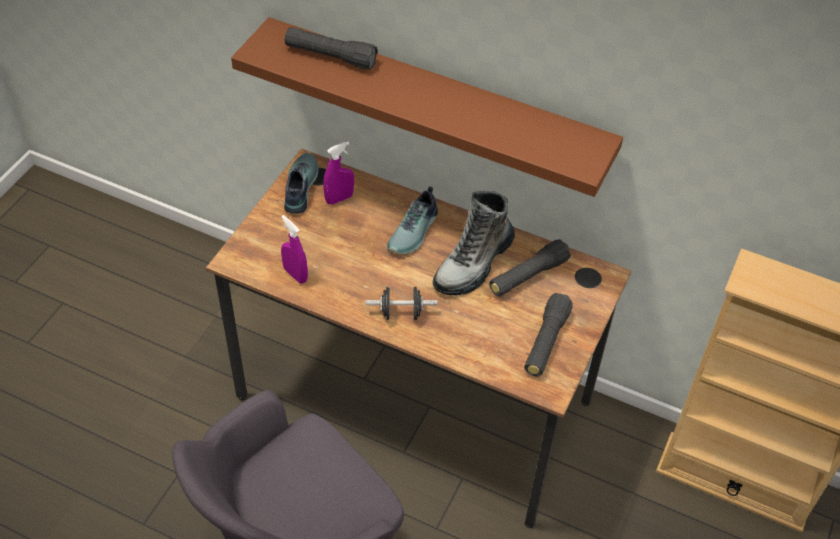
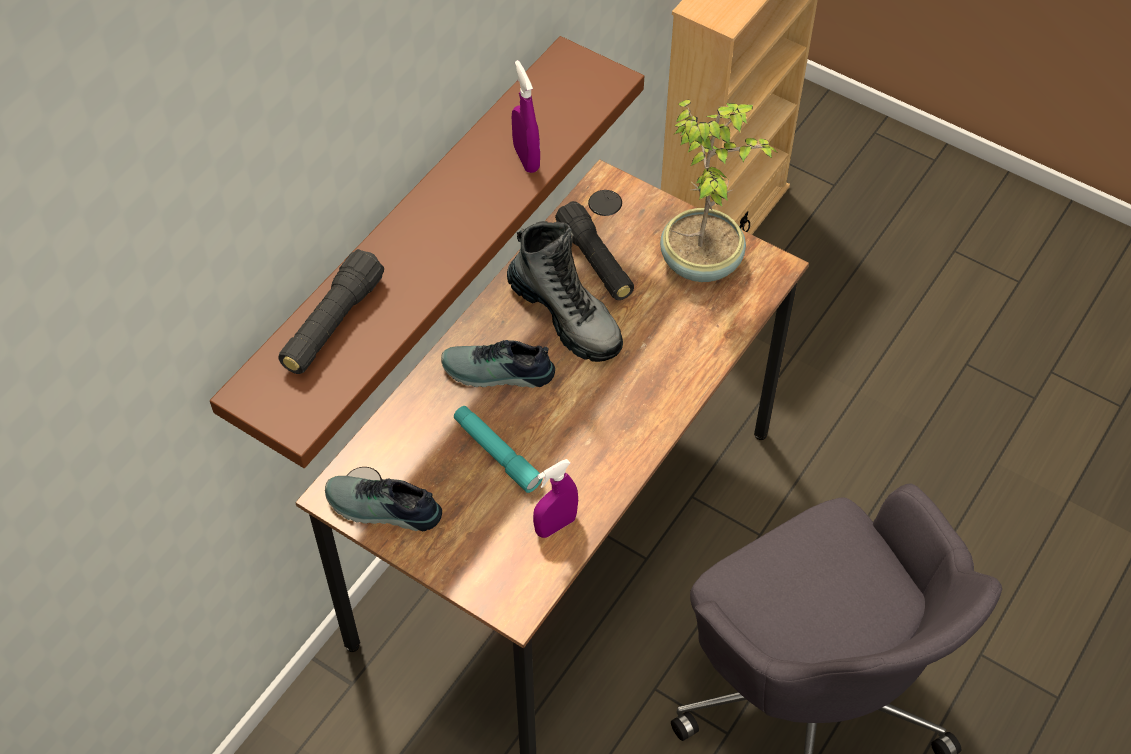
camera: 80 degrees left, 5 degrees up
purple spray bottle [323,141,354,205] -> purple spray bottle moved to [512,60,540,173]
black dumbbell [366,287,438,320] -> none
shoe [387,186,438,254] -> shoe turned 150 degrees clockwise [441,340,555,388]
black flashlight [524,293,573,376] -> potted plant [660,100,778,282]
none -> turquoise flashlight [454,406,543,493]

